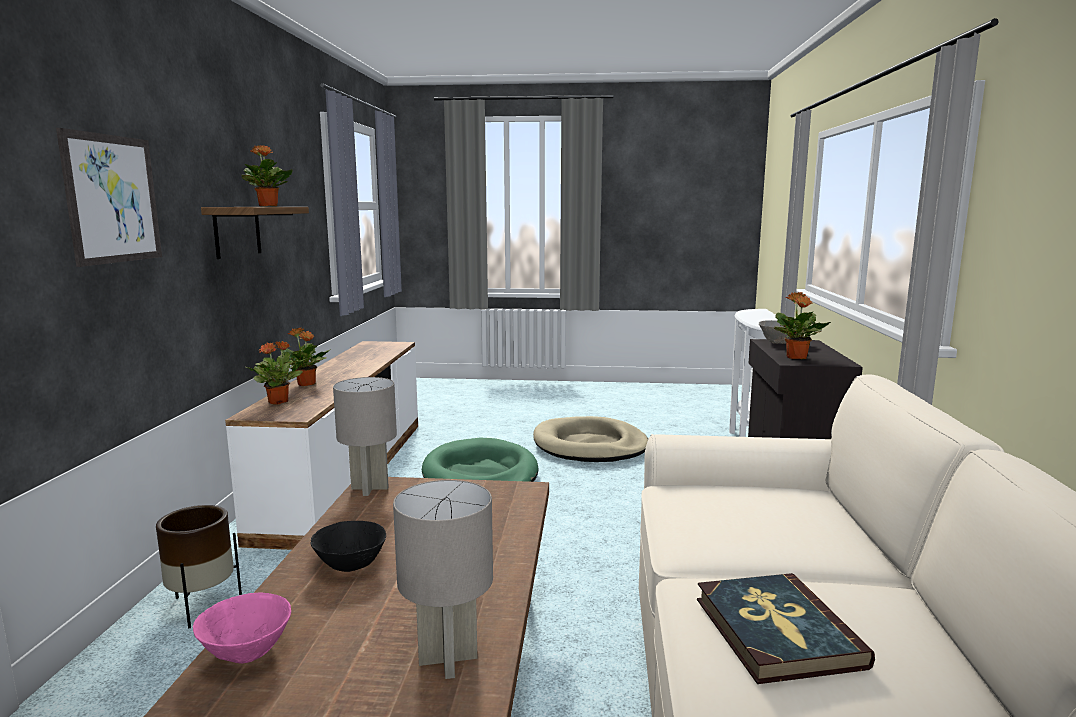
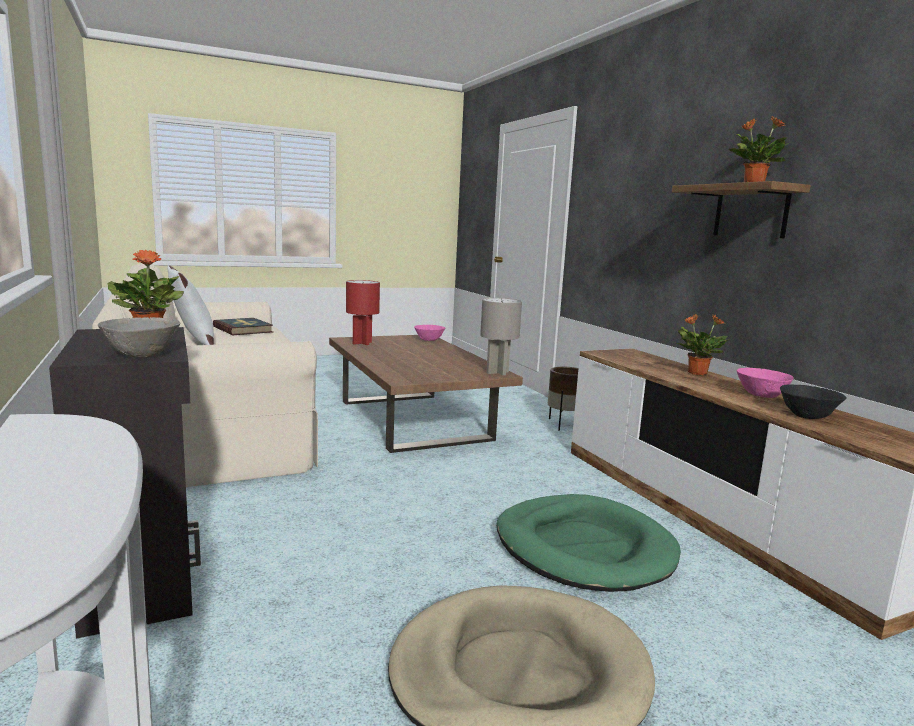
camera: 150 degrees right, 0 degrees up
picture [56,128,162,267] -> none
potted plant [246,341,306,405] -> none
black bowl [310,521,386,572] -> black bowl moved to [780,384,847,419]
grey table lamp [393,480,493,679] -> red table lamp [346,280,380,345]
none -> white pillow [167,266,214,345]
none -> pink bowl [736,368,794,398]

